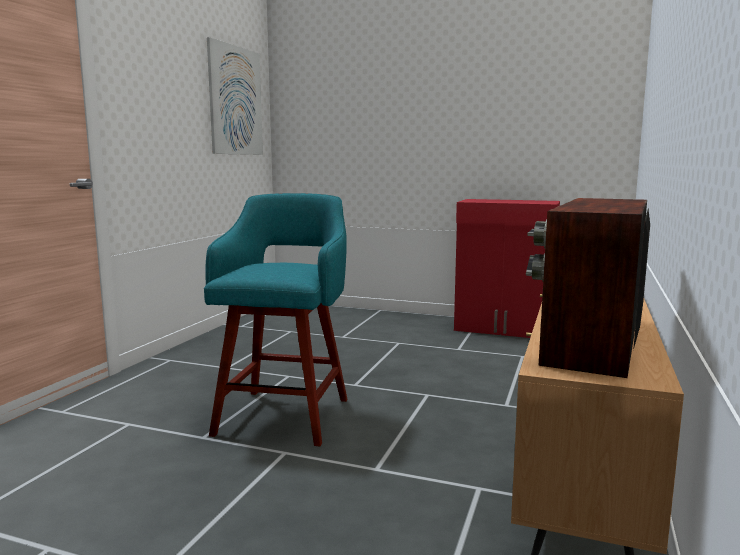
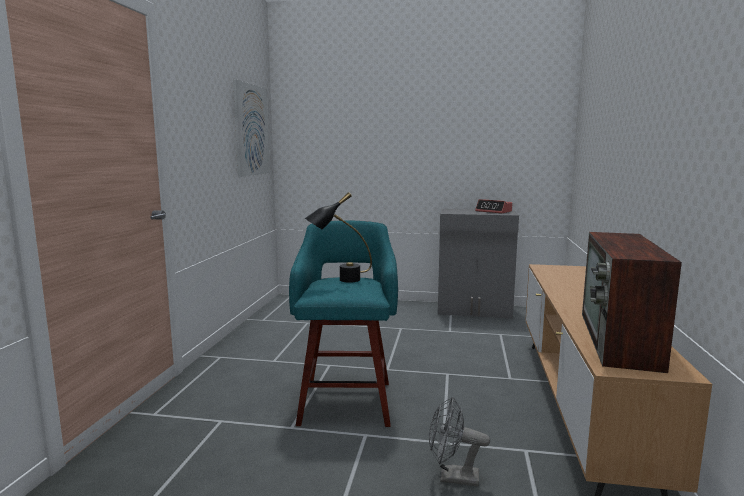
camera: 10 degrees left, 0 degrees up
red cabinet [454,199,560,338] -> grey cabinet [438,209,519,319]
none -> black table lamp [305,192,372,283]
none -> grey fan [429,397,490,486]
none -> alarm clock [475,199,512,214]

